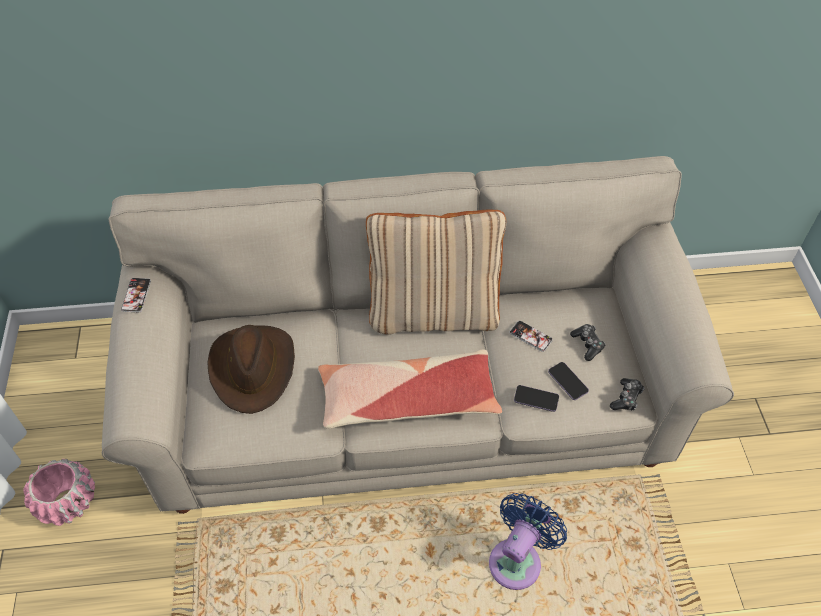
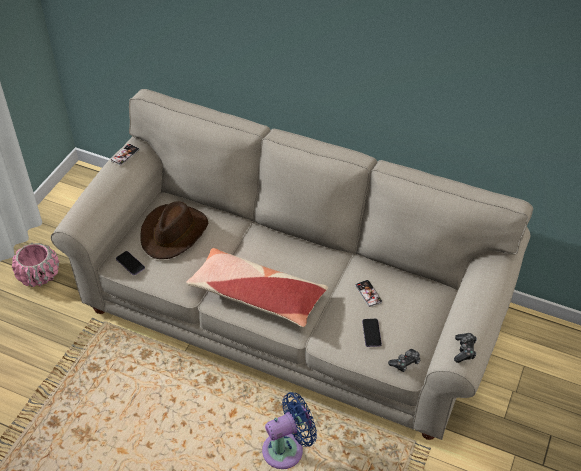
camera: 30 degrees right, 5 degrees down
beige pillow [366,209,506,335] -> none
phone [514,385,559,412] -> phone moved to [116,251,145,275]
game controller [570,324,606,361] -> game controller moved to [454,333,477,363]

